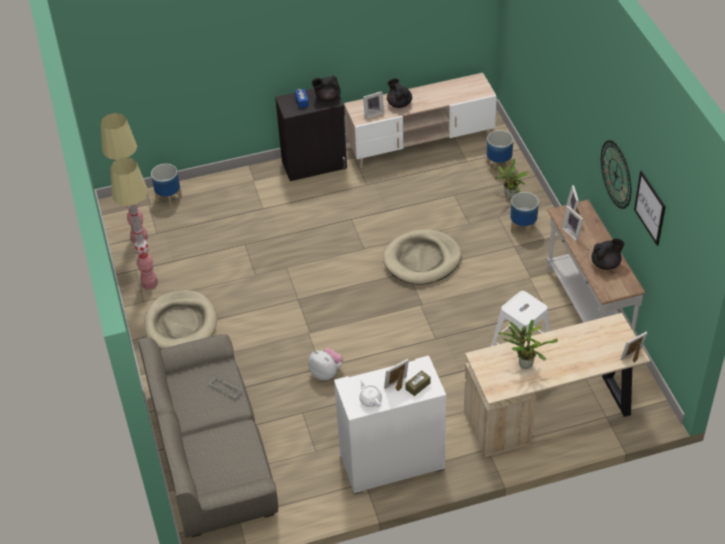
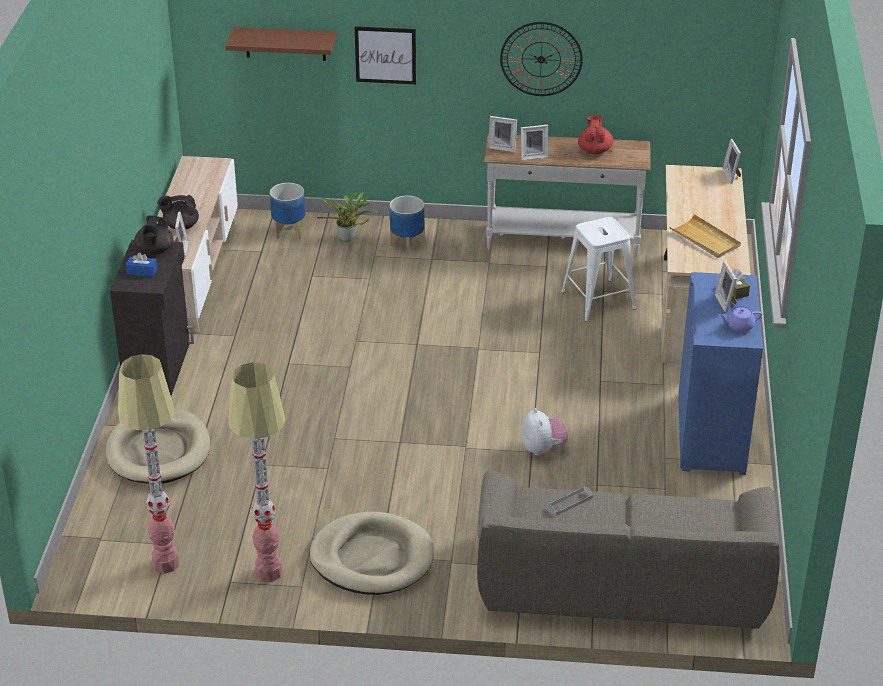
camera: 70 degrees left, 10 degrees down
planter [151,164,182,208] -> none
plush toy [308,348,343,380] -> plush toy turned 105 degrees clockwise [522,408,568,456]
white cabinet [334,355,446,494] -> blue cabinet [678,272,763,475]
white teapot [359,379,382,407] -> purple teapot [719,306,762,332]
beige dog bed [383,229,462,285] -> beige dog bed moved to [106,409,210,484]
potted plant [498,320,558,369] -> beige tray [669,214,741,258]
black teapot [591,238,625,270] -> red teapot [578,115,613,154]
picture [634,170,666,246] -> picture moved to [355,26,416,84]
none -> brown shelf [225,27,337,61]

